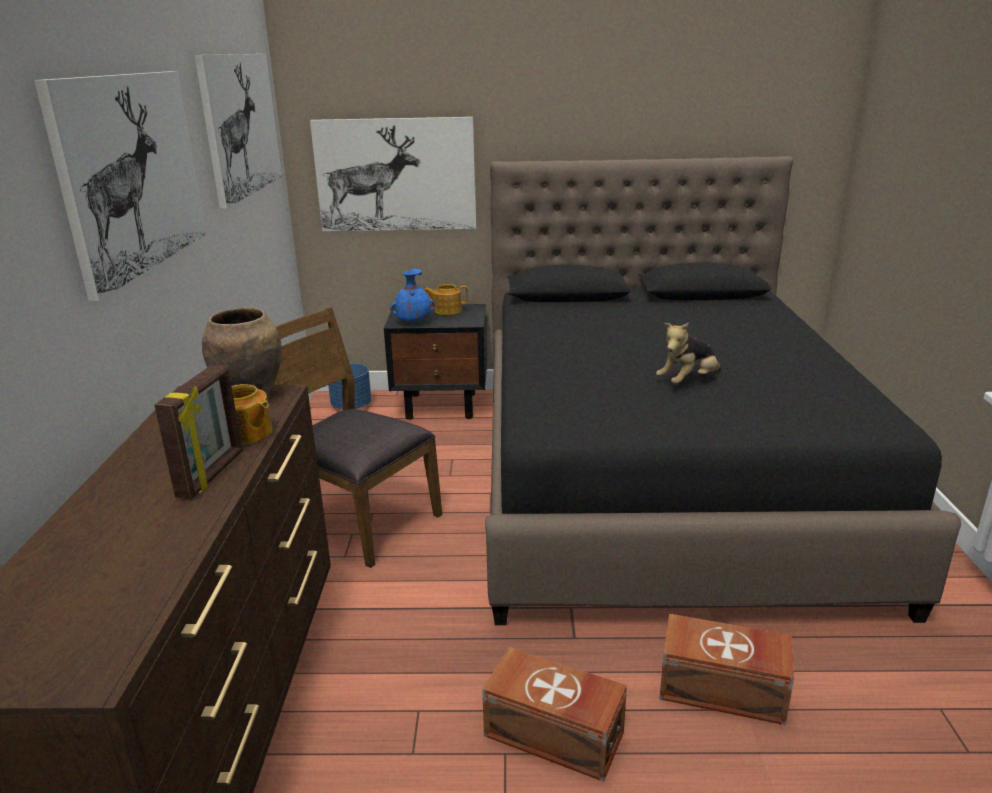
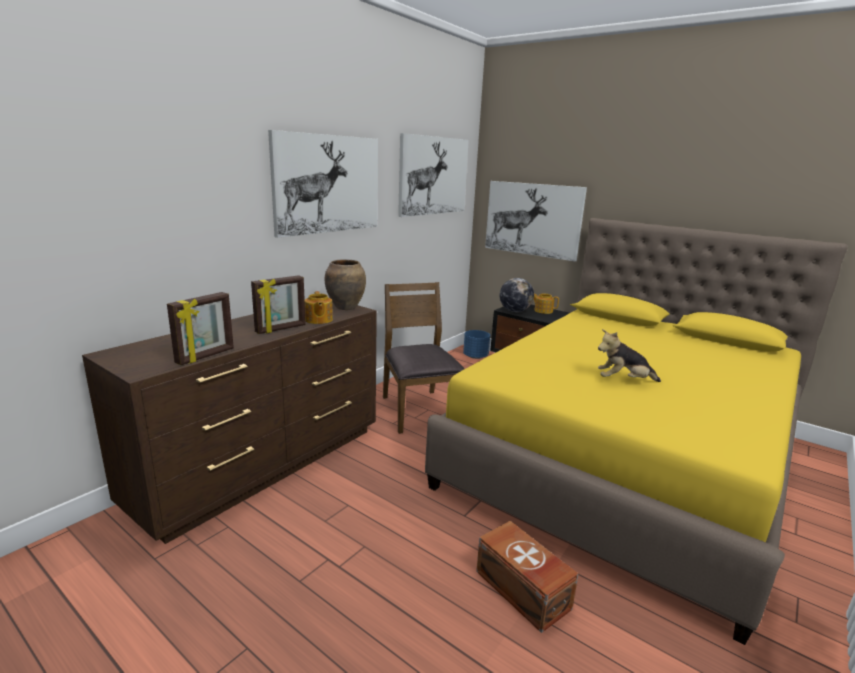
camera: 35 degrees right, 5 degrees down
blue vase [390,268,435,322] -> globe [500,278,534,312]
brown storage box [482,647,627,782] -> none
black bed [485,156,961,625] -> yellow bed [425,218,848,645]
none -> picture frame [167,292,234,365]

